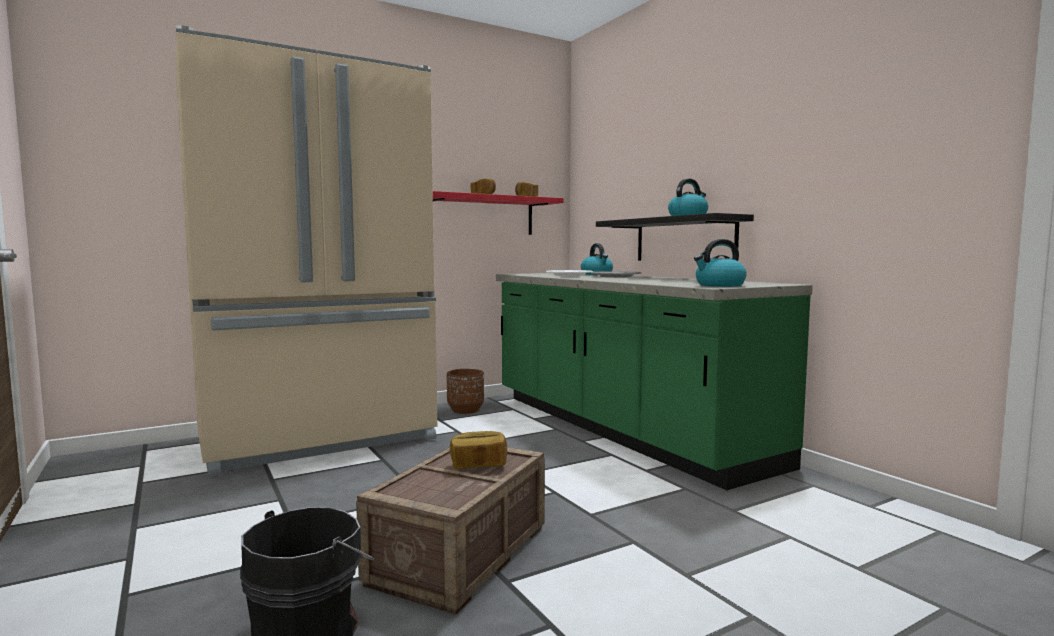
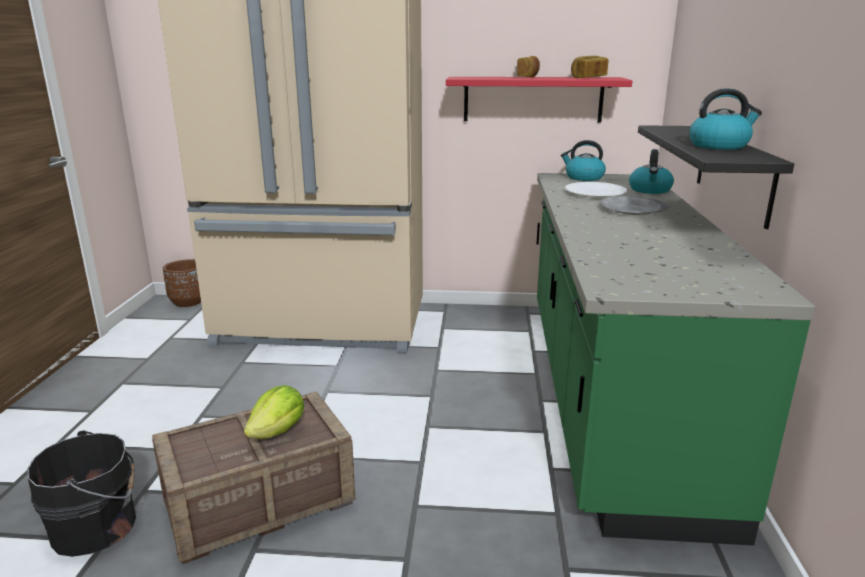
camera: 35 degrees right, 15 degrees up
brown planter [447,369,484,414] -> brown planter moved to [163,259,201,307]
bread [450,431,507,469] -> lettuce [244,385,304,439]
kettle [694,239,747,287] -> kettle moved to [561,140,606,181]

